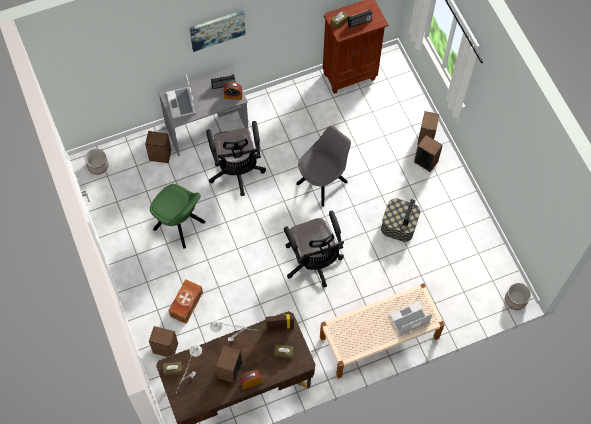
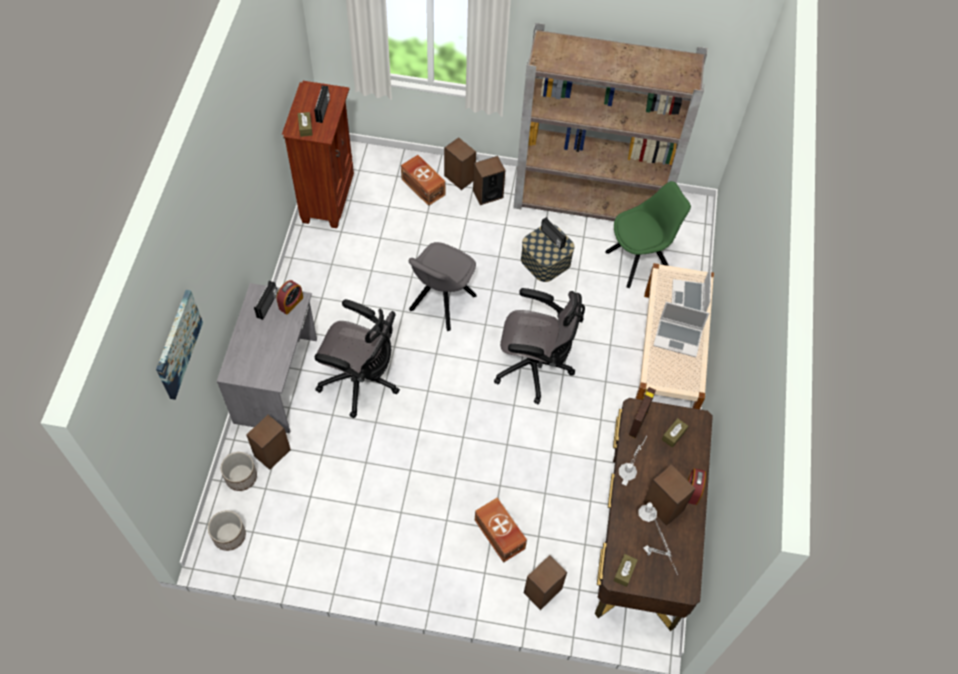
camera: 60 degrees left, 5 degrees down
green chair [150,184,205,249] -> green chair moved to [605,181,691,288]
laptop [166,75,196,118] -> laptop moved to [653,302,709,357]
picture [190,10,246,52] -> picture moved to [156,290,203,400]
grey chair [296,126,351,207] -> grey chair turned 135 degrees counterclockwise [409,242,477,331]
planter [505,283,531,310] -> planter moved to [221,452,257,491]
none -> brown storage box [401,155,446,206]
none -> brown bookcase [513,23,707,221]

